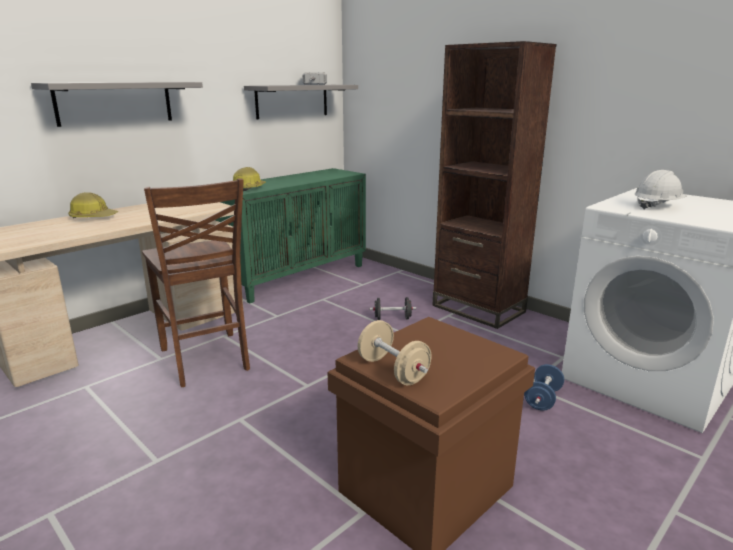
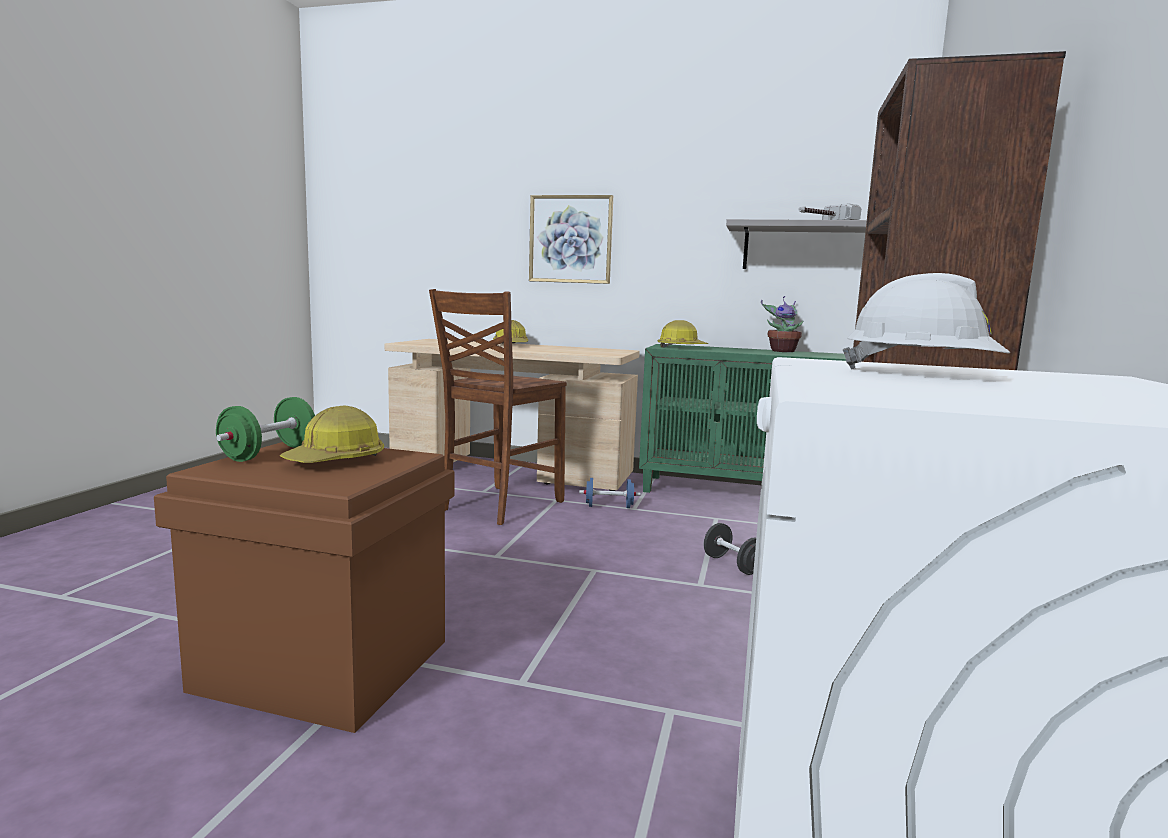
camera: 60 degrees right, 10 degrees down
grey shelf [31,82,203,127] -> picture [529,195,613,284]
beige dumbbell [358,320,431,385] -> green dumbbell [216,397,315,462]
blue dumbbell [524,364,564,411] -> blue dumbbell moved to [579,478,641,508]
none -> hard hat [280,405,384,463]
none -> potted plant [761,296,804,352]

